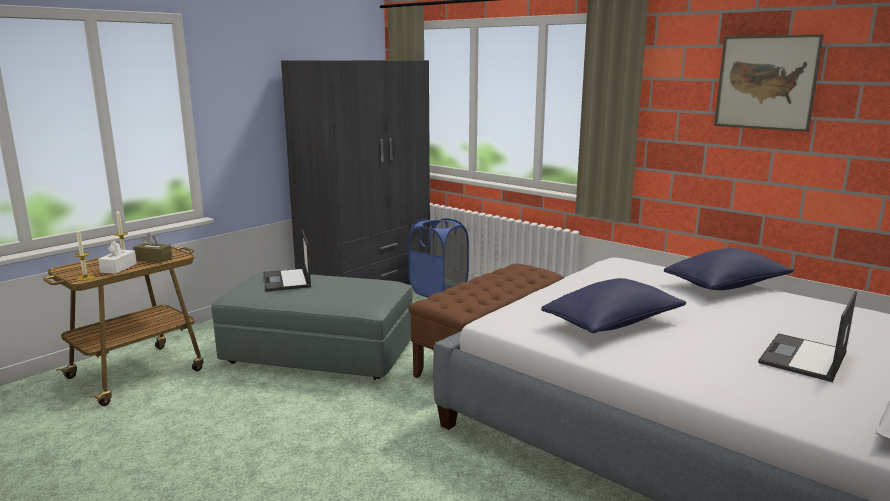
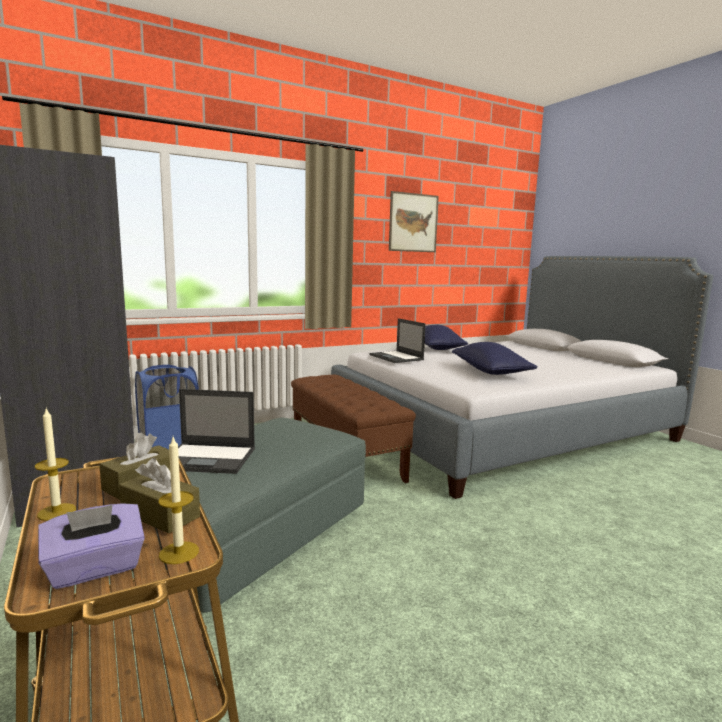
camera: 70 degrees left, 5 degrees down
white tissue box [98,241,137,274] -> brown tissue box [119,458,200,533]
laptop [758,291,857,382] -> laptop moved to [369,318,426,363]
none -> purple tissue box [38,503,145,589]

